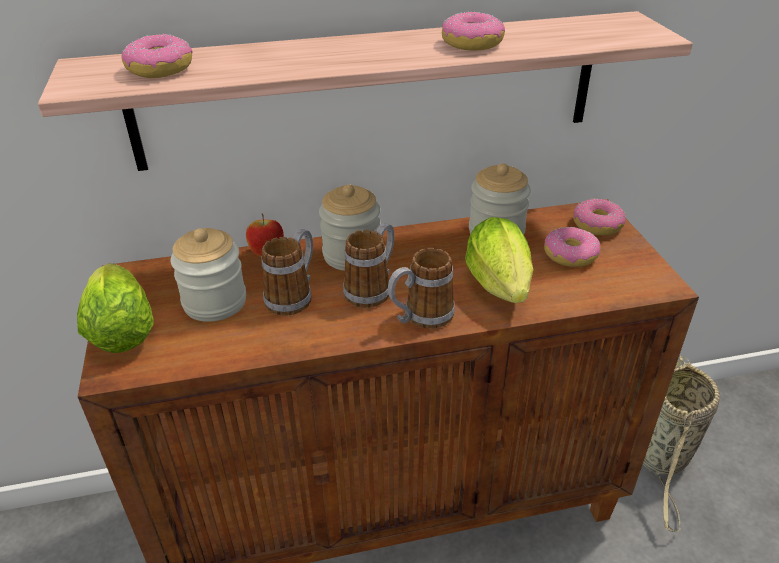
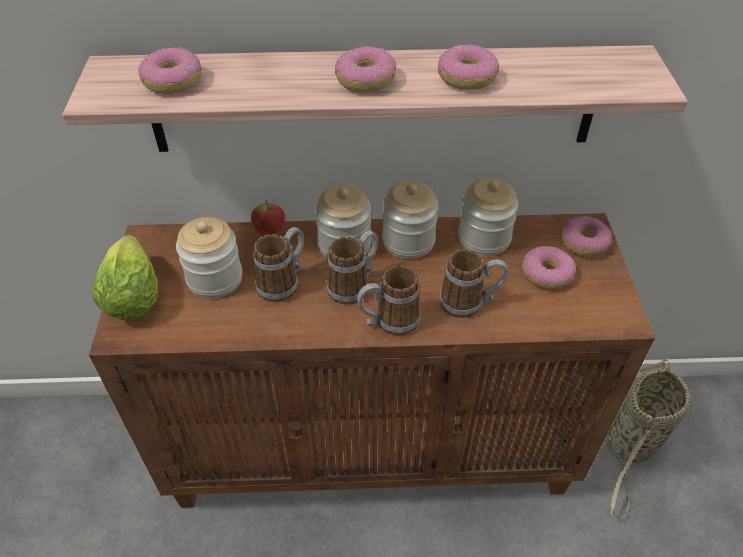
camera: 10 degrees right, 10 degrees up
lettuce [465,217,533,303] -> mug [439,249,508,318]
none -> donut [335,46,396,92]
none -> jar [382,181,439,259]

